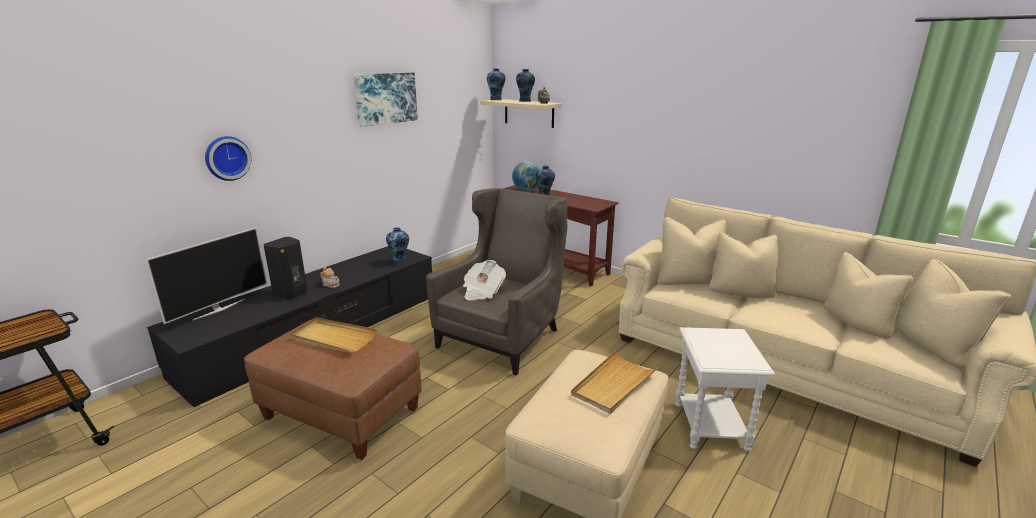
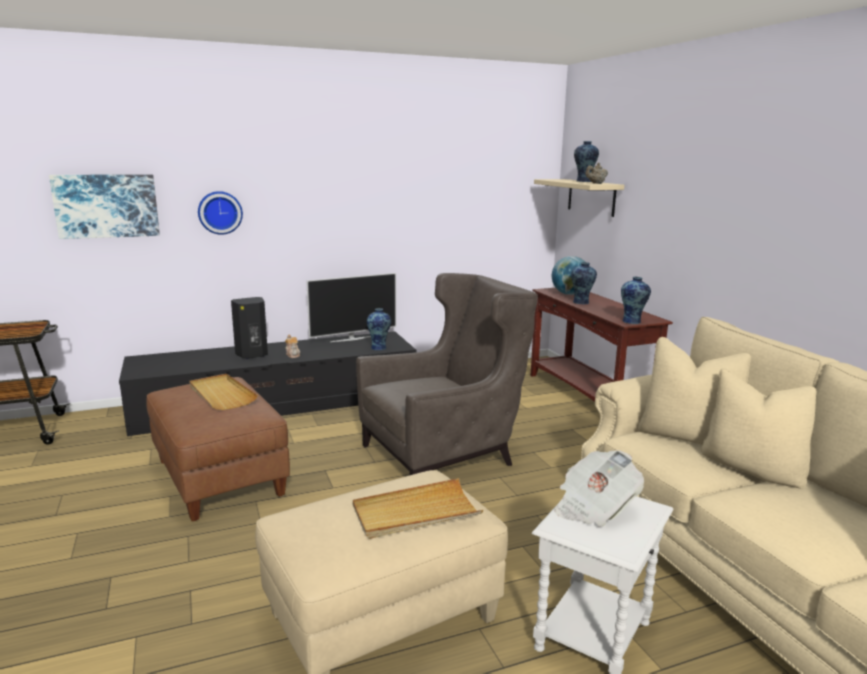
camera: 30 degrees right, 5 degrees down
television [146,228,267,324] -> television moved to [306,273,396,342]
picture [353,72,418,127] -> picture moved to [49,174,160,239]
newspaper [463,260,506,300] -> newspaper moved to [555,450,644,527]
vase [487,69,505,100] -> vase moved to [621,277,651,324]

